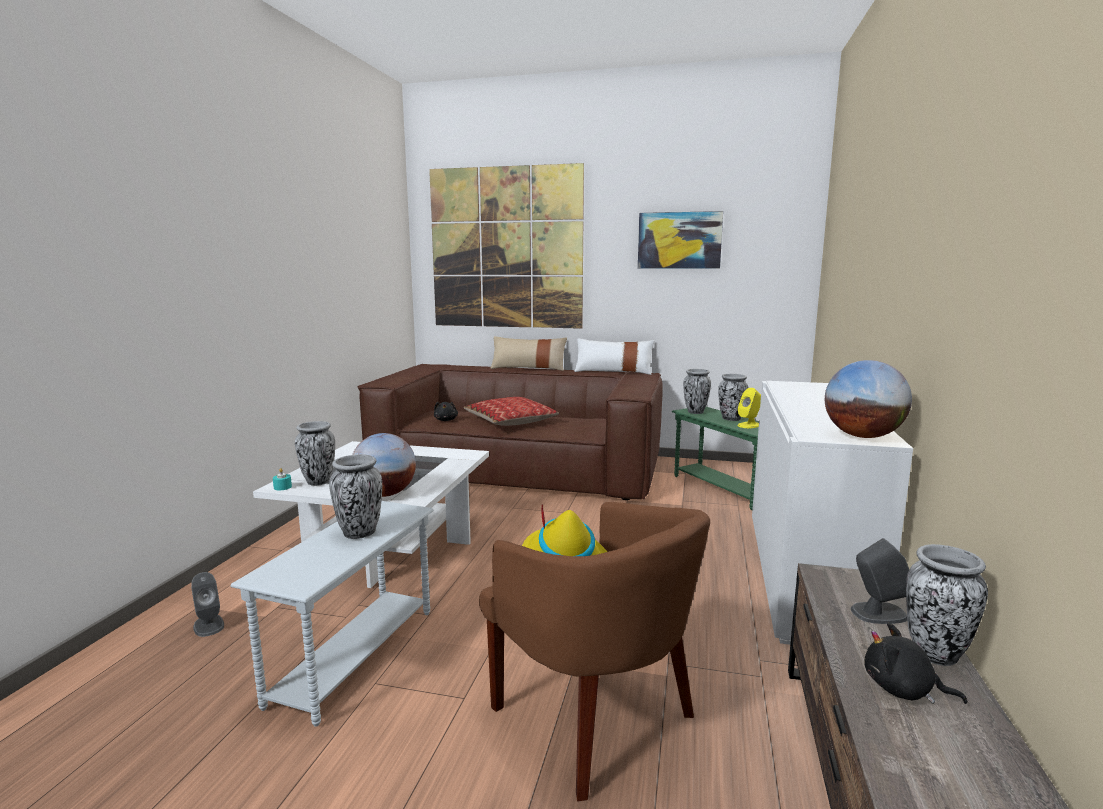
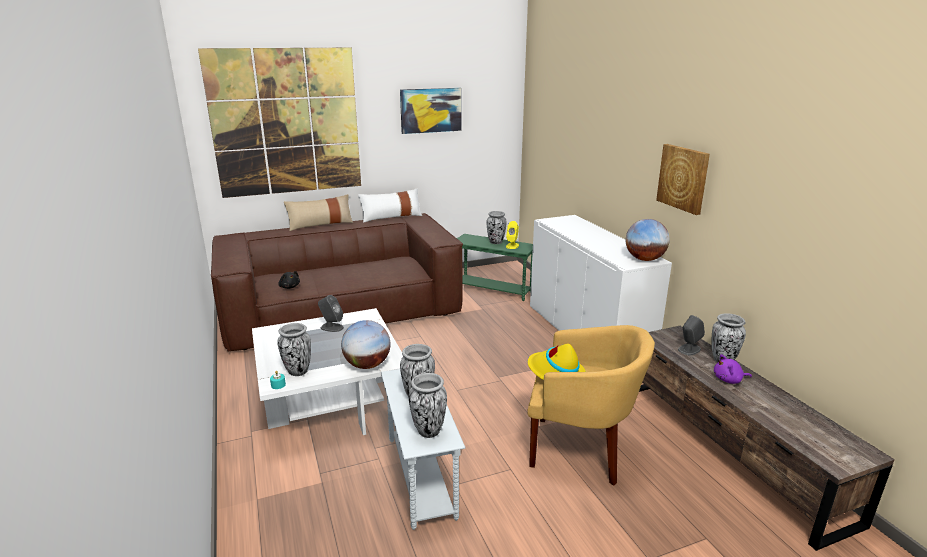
camera: 35 degrees left, 10 degrees up
grey speaker [191,572,224,637] -> grey speaker moved to [318,295,344,332]
pillow [464,397,559,426] -> none
brown armchair [479,502,710,801] -> yellow armchair [527,325,655,486]
vase [683,369,711,414] -> vase moved to [409,373,447,438]
black plush toy [864,623,967,704] -> purple plush toy [714,354,752,384]
none -> picture [656,144,710,215]

